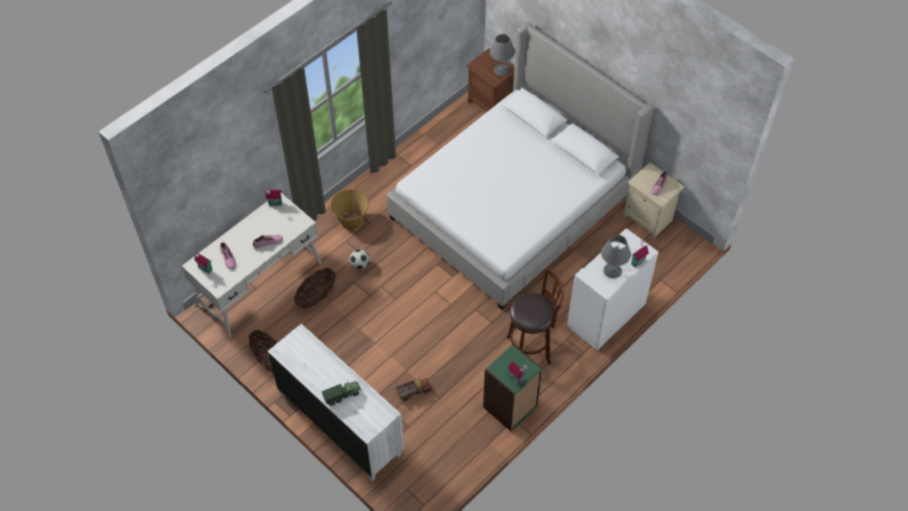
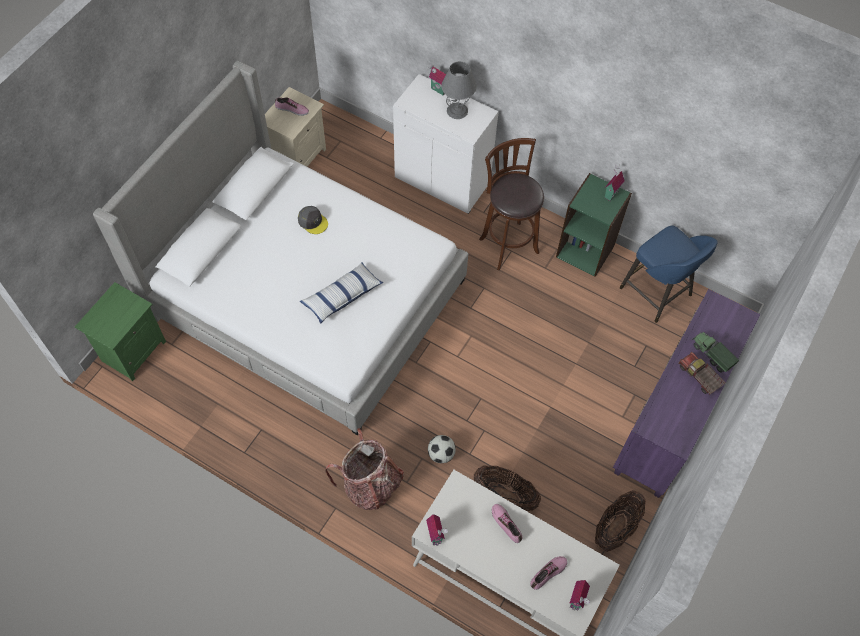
camera: 105 degrees left, 5 degrees up
white dresser [268,324,404,481] -> purple dresser [613,289,760,498]
basket [330,189,369,230] -> backpack [326,428,404,510]
toy truck [396,378,432,401] -> toy truck moved to [678,352,726,395]
brown nightstand [466,49,515,112] -> green nightstand [75,282,166,382]
grey table lamp [490,34,515,76] -> none
none -> grey cap [298,206,328,234]
none -> pillow [300,262,383,324]
none -> blue stool [620,225,718,323]

